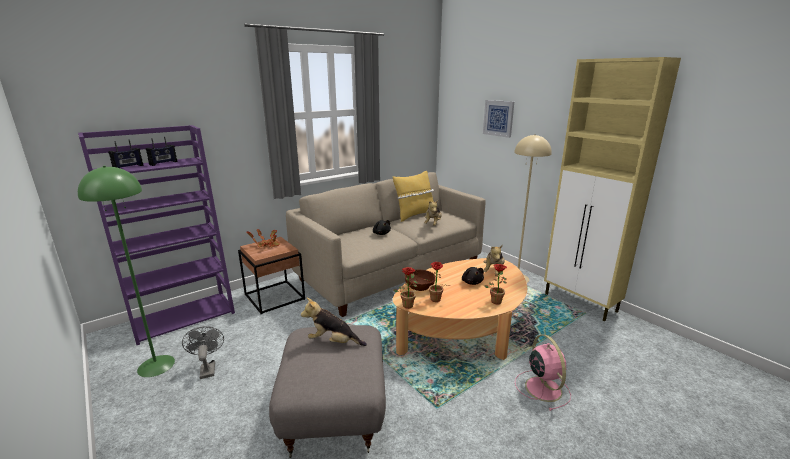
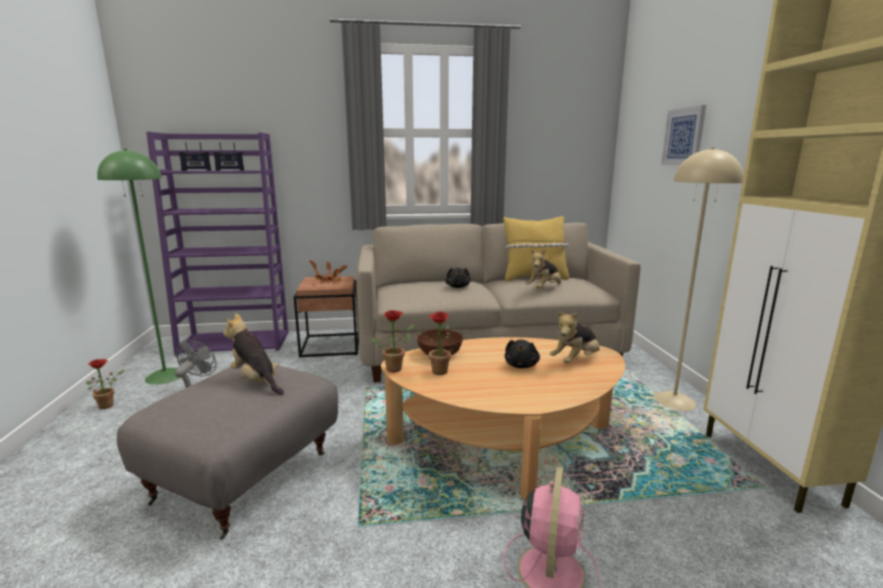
camera: 30 degrees right, 5 degrees down
potted plant [484,264,507,305] -> potted plant moved to [86,359,124,409]

